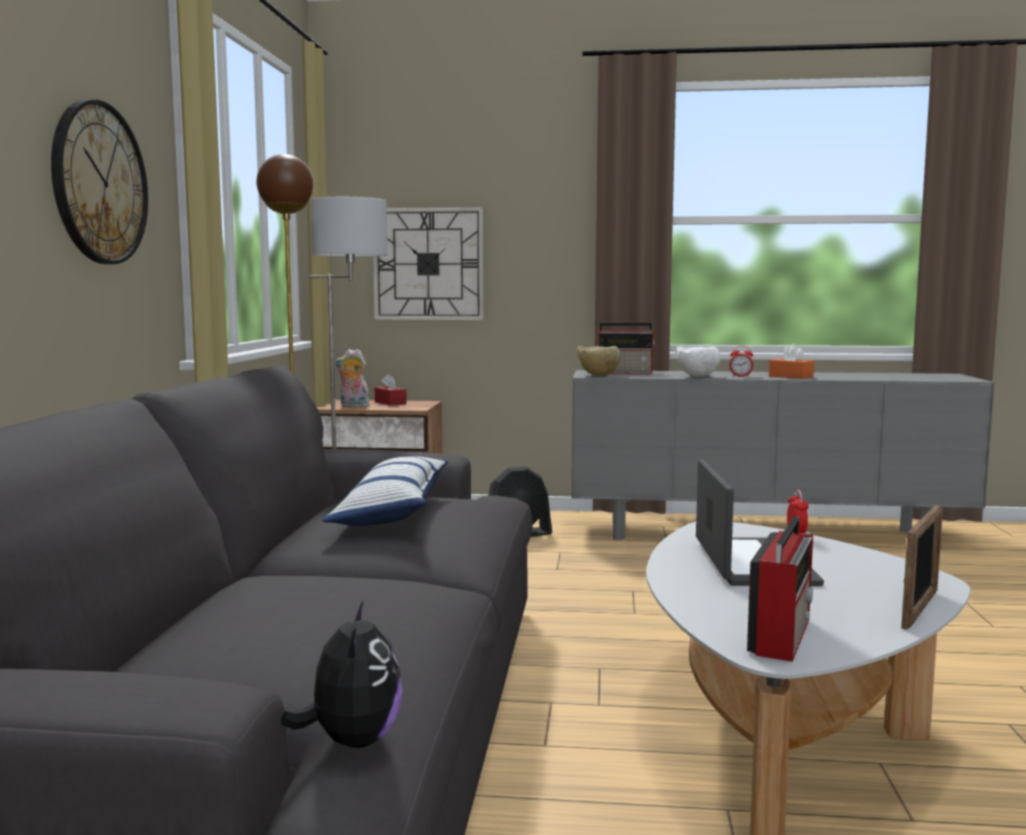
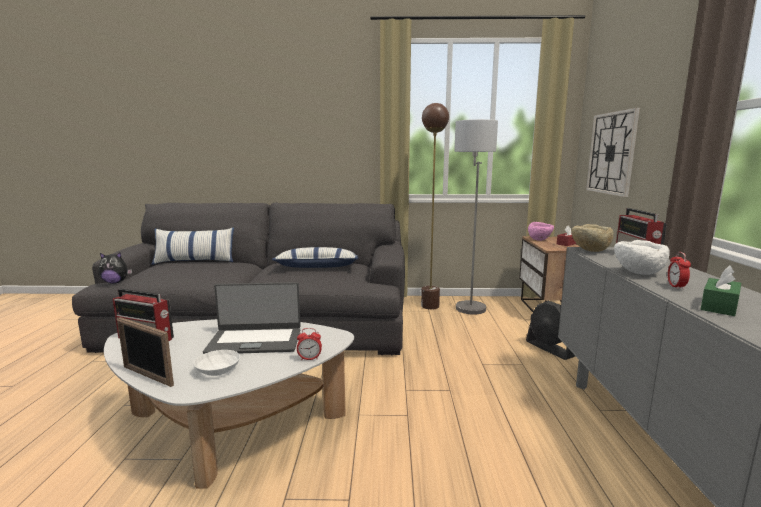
camera: 85 degrees right, 5 degrees up
wall clock [51,99,148,264] -> none
plush toy [335,349,370,408] -> pink bowl [528,222,554,241]
orange tissue box [769,344,814,379] -> green tissue box [701,265,741,316]
none -> pillow [151,227,234,265]
none -> white bowl [193,350,240,376]

